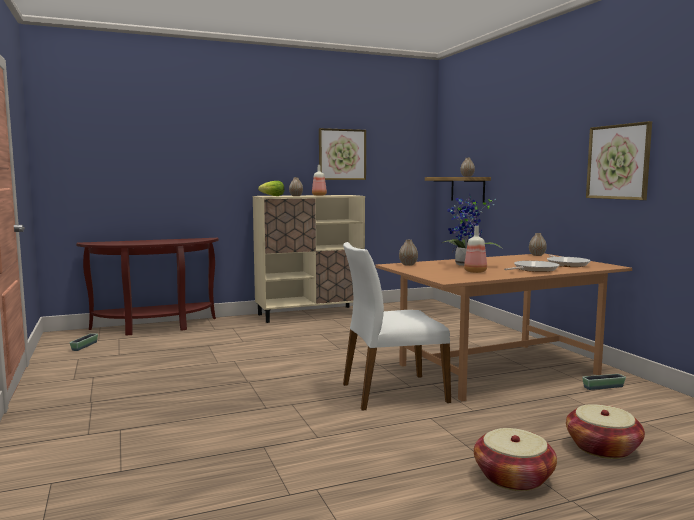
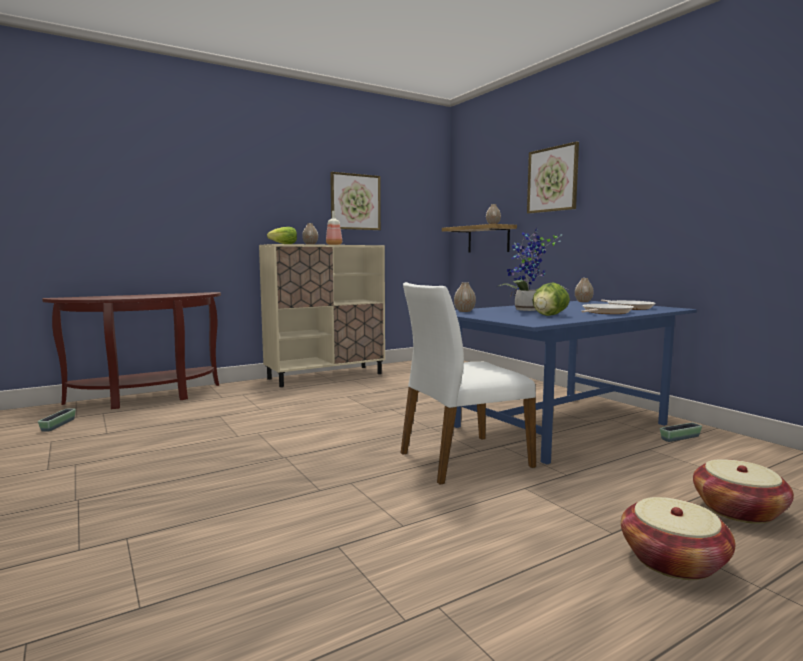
camera: 10 degrees left, 0 degrees up
brown dining table [375,254,632,401] -> blue dining table [454,301,697,465]
bottle [464,226,487,273] -> lettuce [533,282,570,316]
picture [586,121,652,200] -> picture moved to [527,142,579,213]

